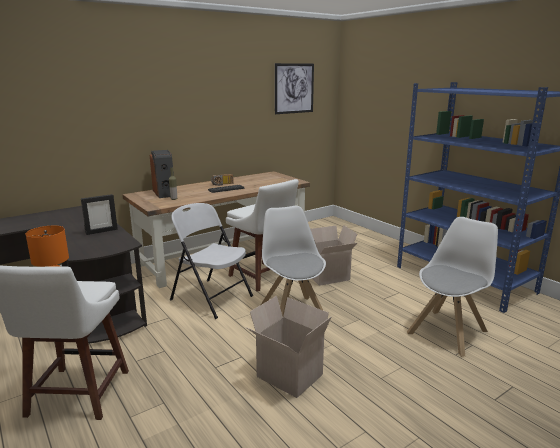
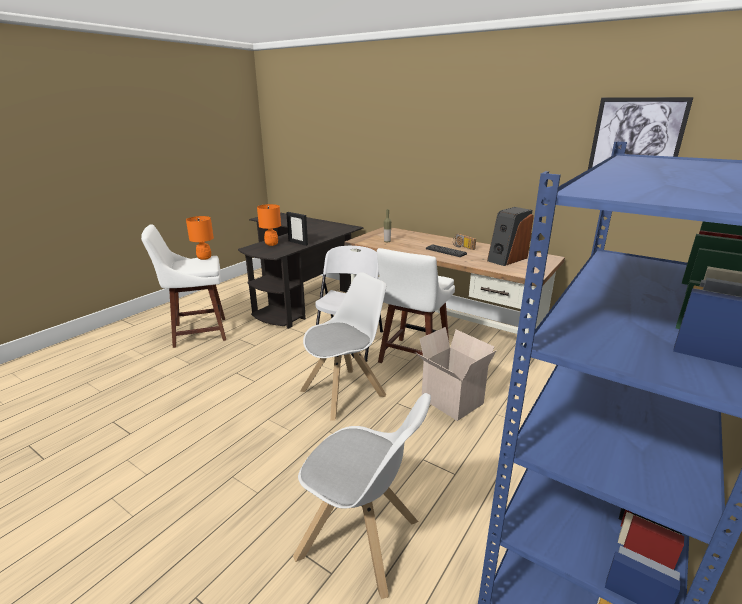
camera: 70 degrees right, 5 degrees up
speaker [150,150,174,198] -> speaker moved to [487,207,534,266]
cardboard box [246,296,332,398] -> none
none -> orange table lamp [257,204,281,246]

